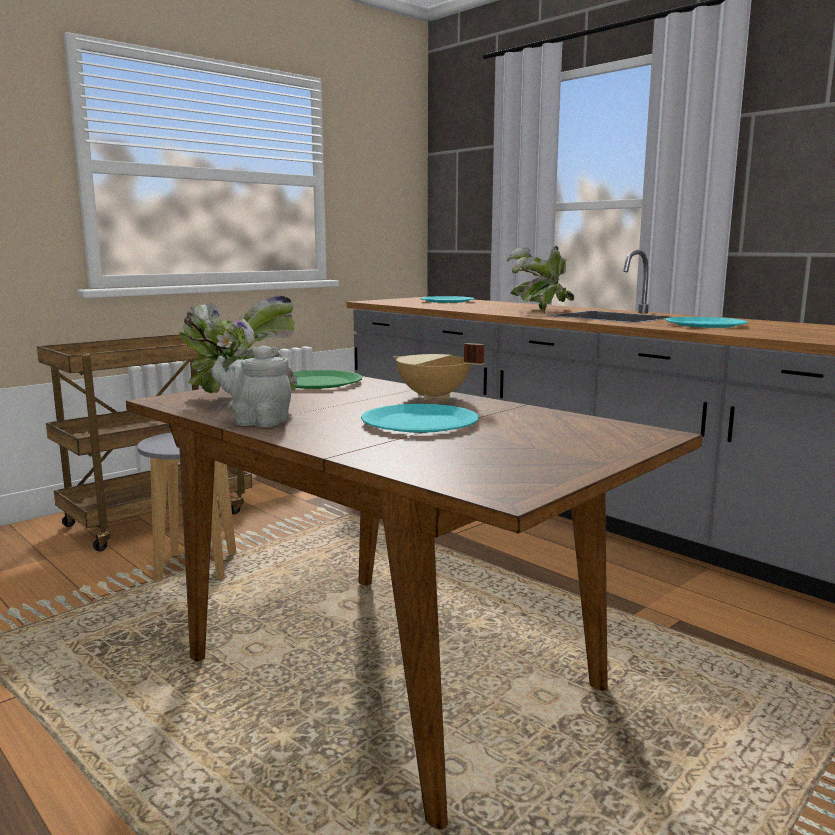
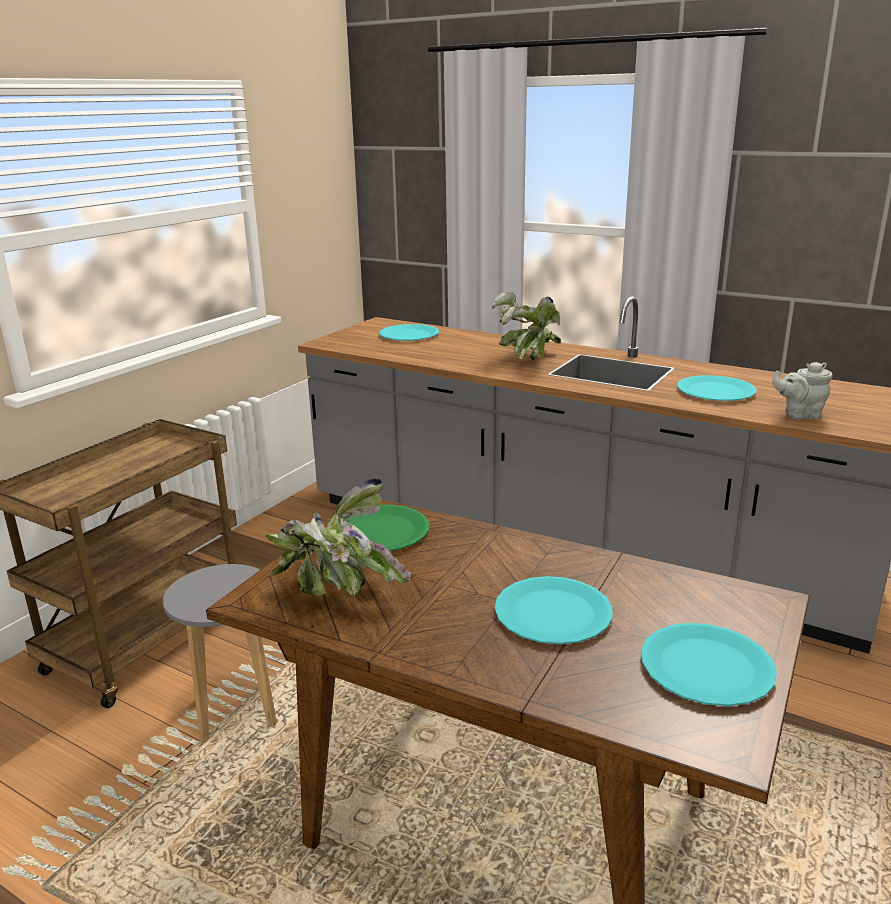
camera: 15 degrees left, 10 degrees up
grey teapot [211,345,292,427] -> grey teapot moved to [772,362,833,419]
beige cooking pot [393,343,485,400] -> none
none -> turquoise plate [641,623,777,706]

